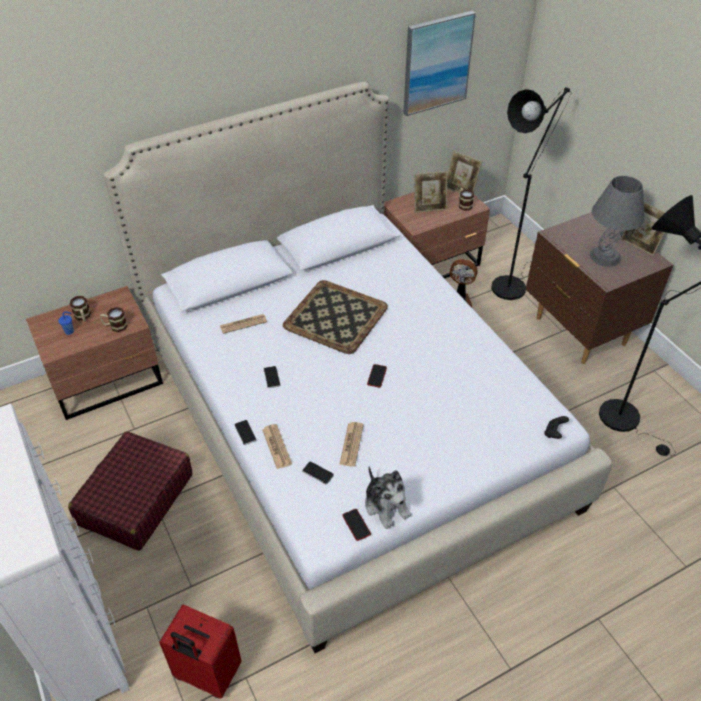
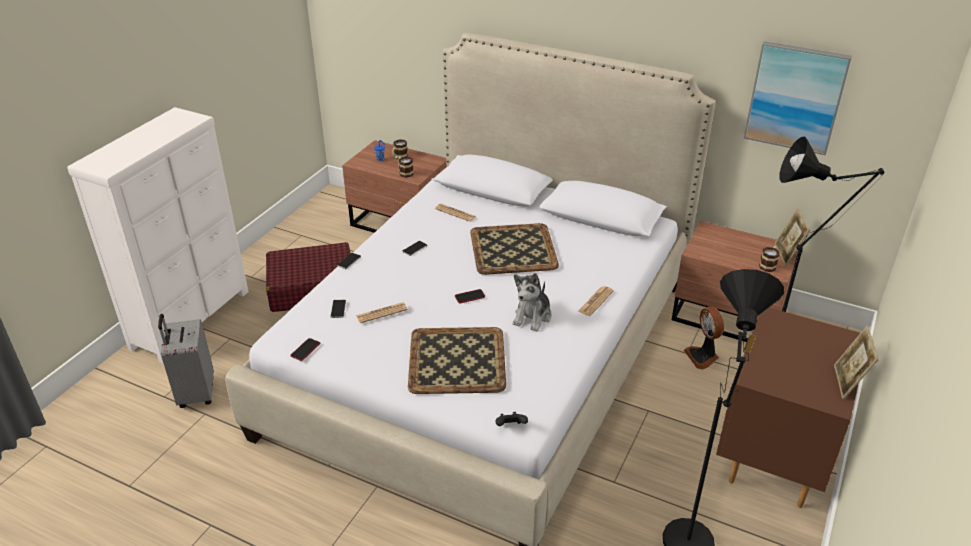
camera: 55 degrees right, 10 degrees down
red suitcase [159,605,242,699] -> grey suitcase [158,314,214,408]
newspaper [262,424,292,469] -> newspaper moved to [578,286,614,316]
plush toy [365,466,411,529] -> plush toy moved to [513,273,552,332]
picture frame [414,171,448,213] -> none
grey table lamp [590,176,645,267] -> none
none -> tray [408,327,506,394]

